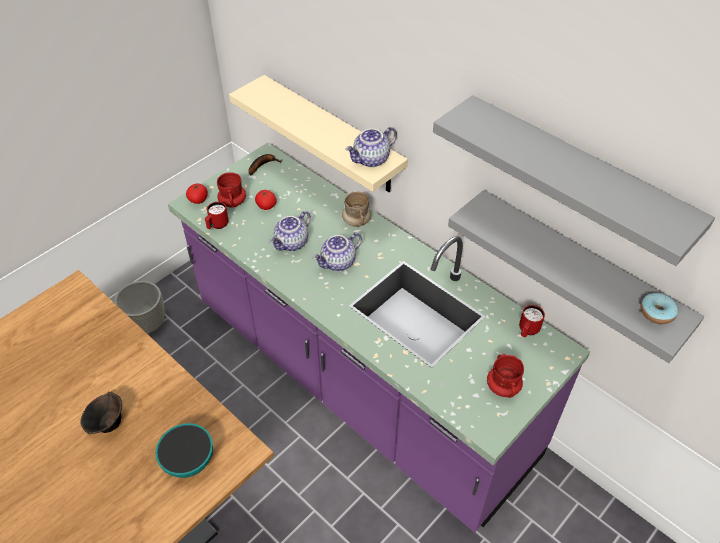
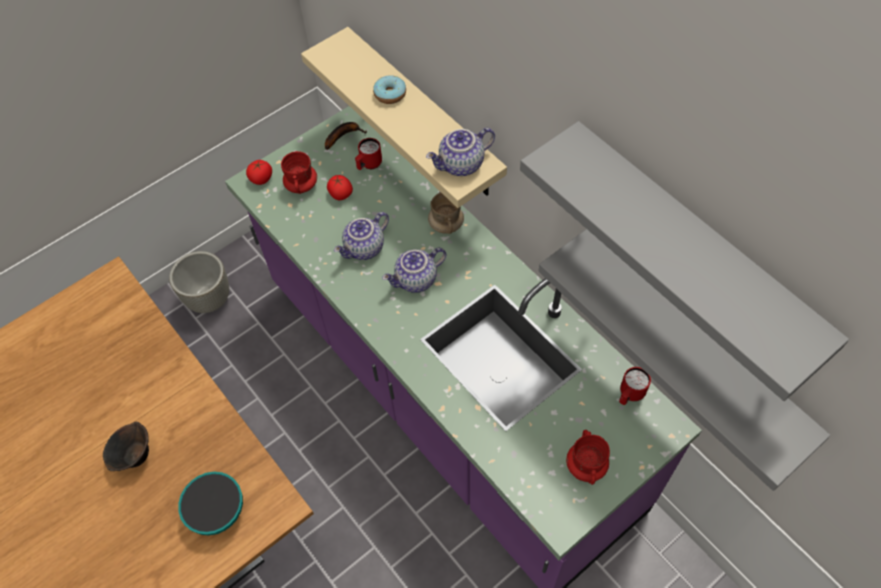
camera: 10 degrees right, 10 degrees up
red mug [205,202,229,229] -> red mug moved to [355,138,382,170]
donut [640,293,678,324] -> donut moved to [373,75,406,104]

